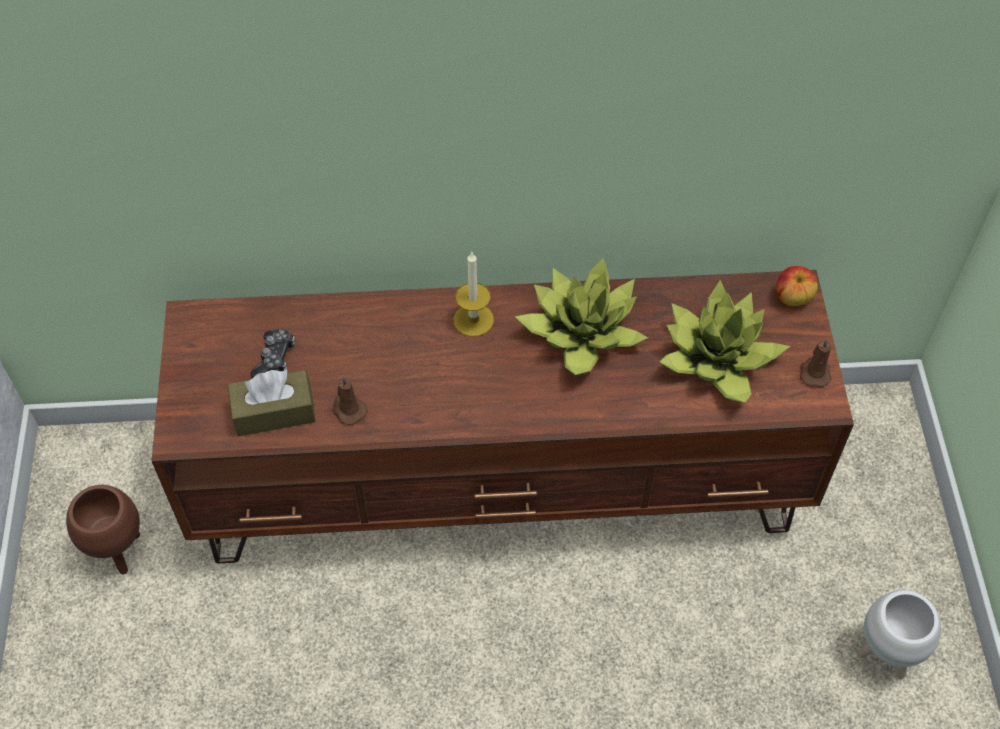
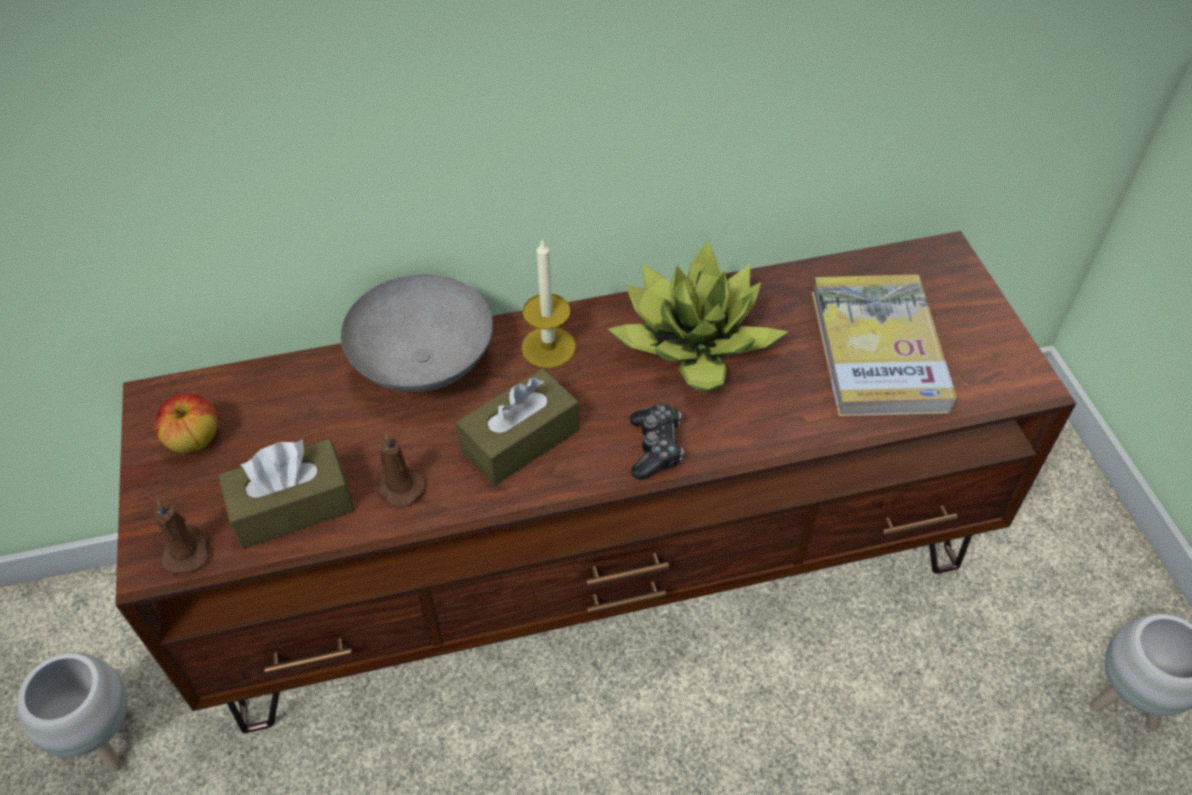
camera: 10 degrees left, 5 degrees down
brown planter [66,485,140,575] -> white planter [17,653,135,772]
game controller [250,328,295,378] -> game controller moved to [630,403,684,480]
potted plant [660,280,790,403] -> book [812,274,957,417]
apple [776,266,818,306] -> apple moved to [154,394,218,453]
brown candle [800,338,832,387] -> brown candle moved to [154,500,210,574]
none -> grey bowl [341,274,493,392]
none -> brown tissue box [456,368,579,486]

